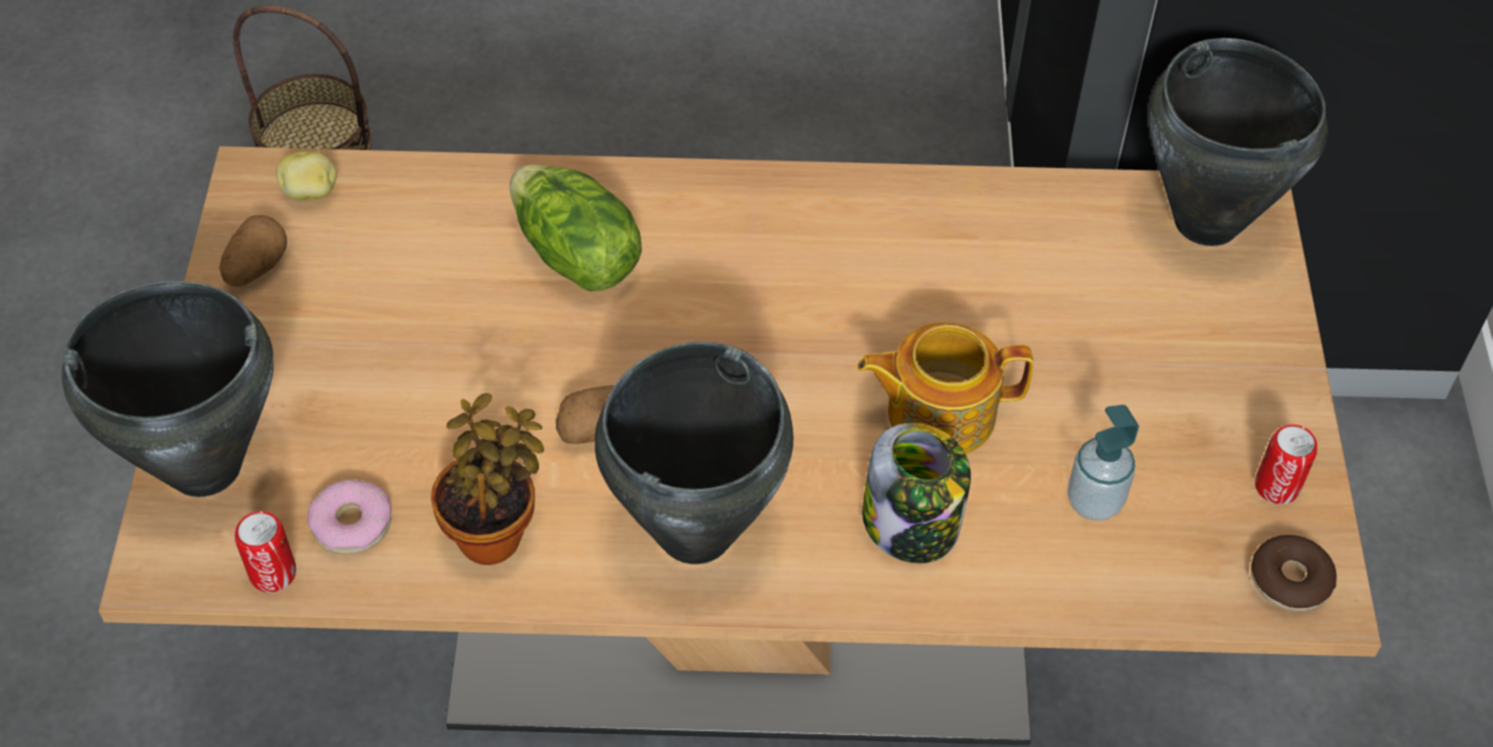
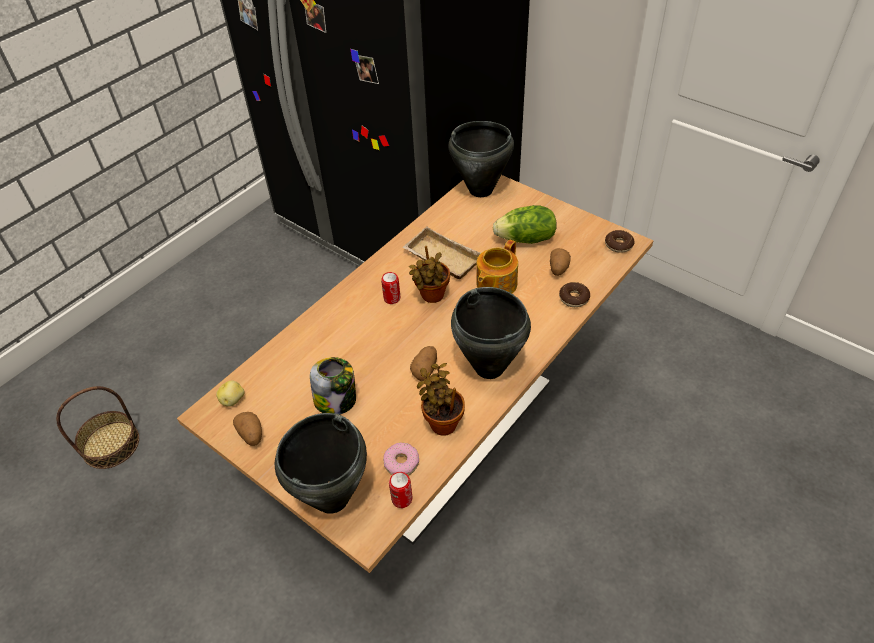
camera: 50 degrees left, 5 degrees down
lettuce [510,165,642,291] -> lettuce moved to [493,205,557,244]
jar [862,423,971,563] -> jar moved to [310,357,356,415]
soap dispenser [1067,405,1139,521] -> potato [550,248,571,276]
can [1255,424,1317,504] -> can moved to [381,272,400,304]
none -> beige tray [403,226,481,279]
none -> potted plant [409,246,450,303]
none -> donut [559,282,590,307]

